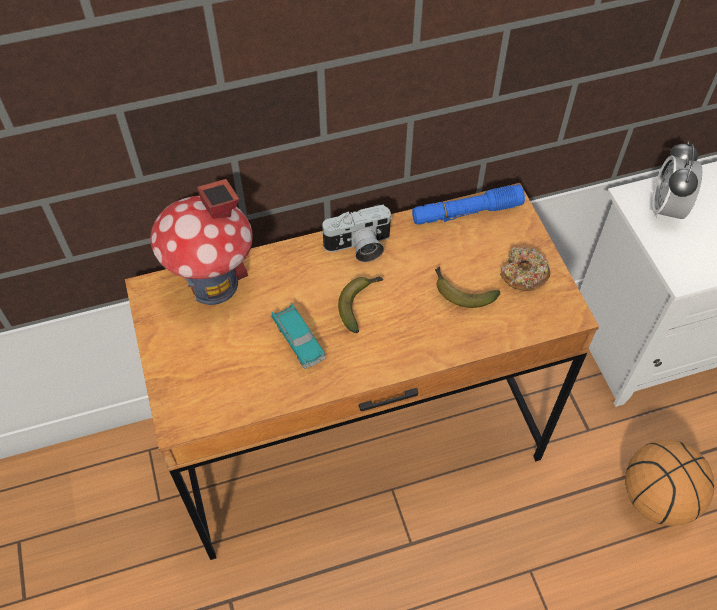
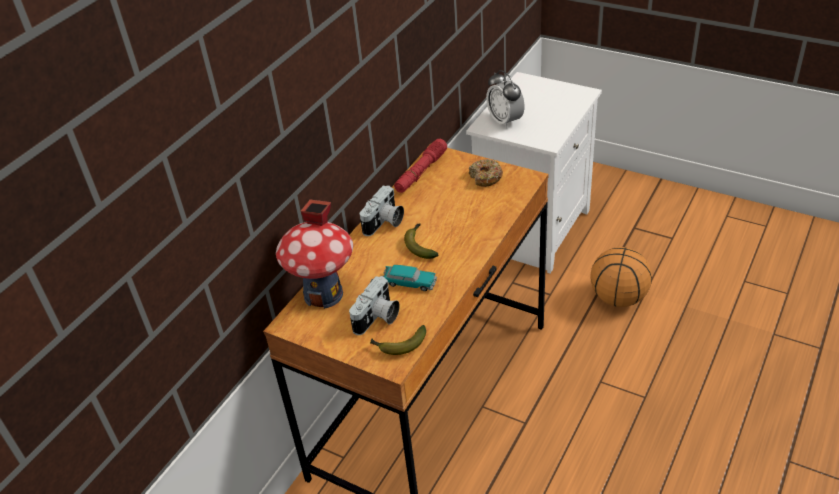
camera: 40 degrees left, 15 degrees down
blue flashlight [412,185,525,225] -> red flashlight [394,139,447,193]
banana [435,267,500,308] -> banana moved to [370,325,426,355]
none -> camera [349,276,400,335]

